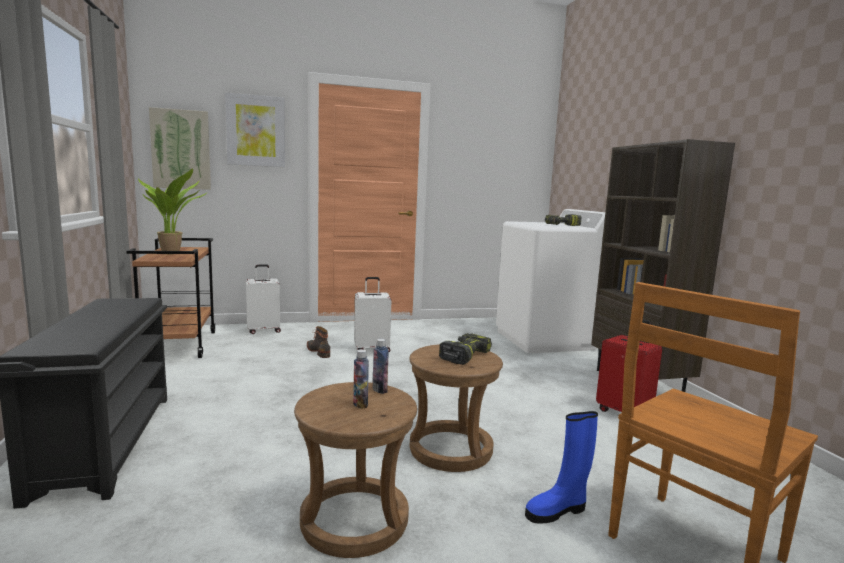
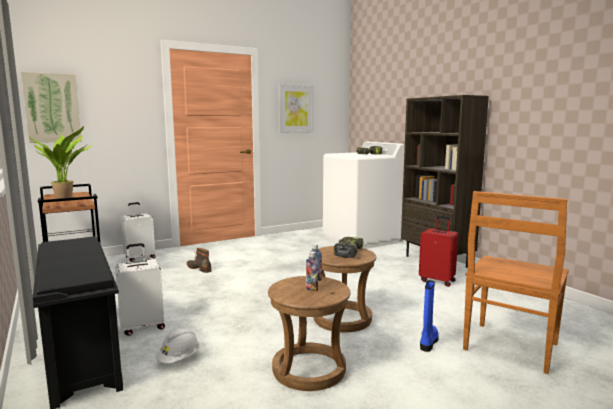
camera: 15 degrees left, 0 degrees up
picture [225,93,285,167] -> picture moved to [278,84,313,133]
white suitcase [354,277,391,352] -> white suitcase moved to [115,243,165,336]
blue boot [525,411,598,523] -> blue boot turned 150 degrees clockwise [420,280,439,352]
none -> white hard hat [155,328,200,363]

